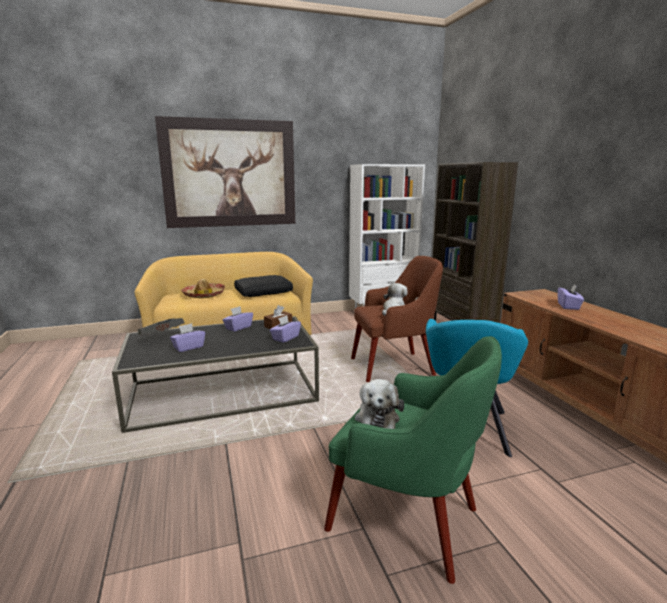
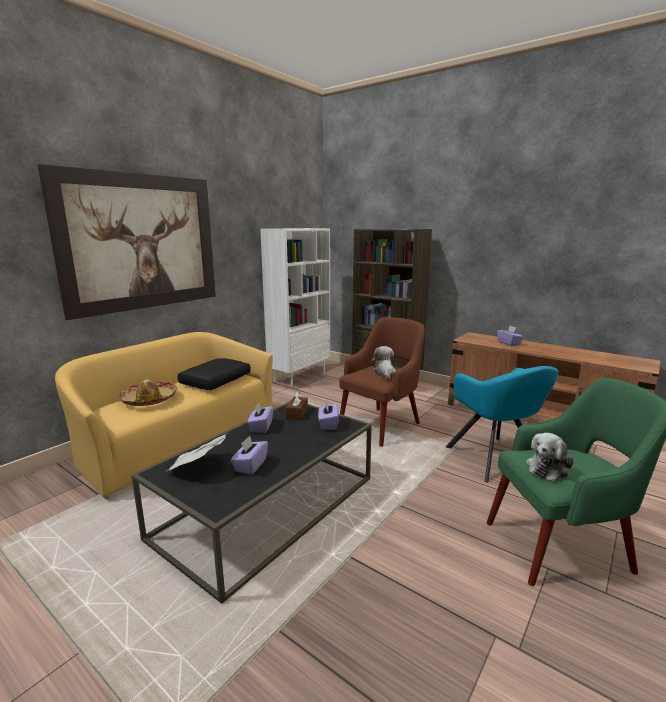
camera: 35 degrees left, 0 degrees up
plush toy [355,379,404,429] -> plush toy turned 75 degrees clockwise [526,433,574,482]

